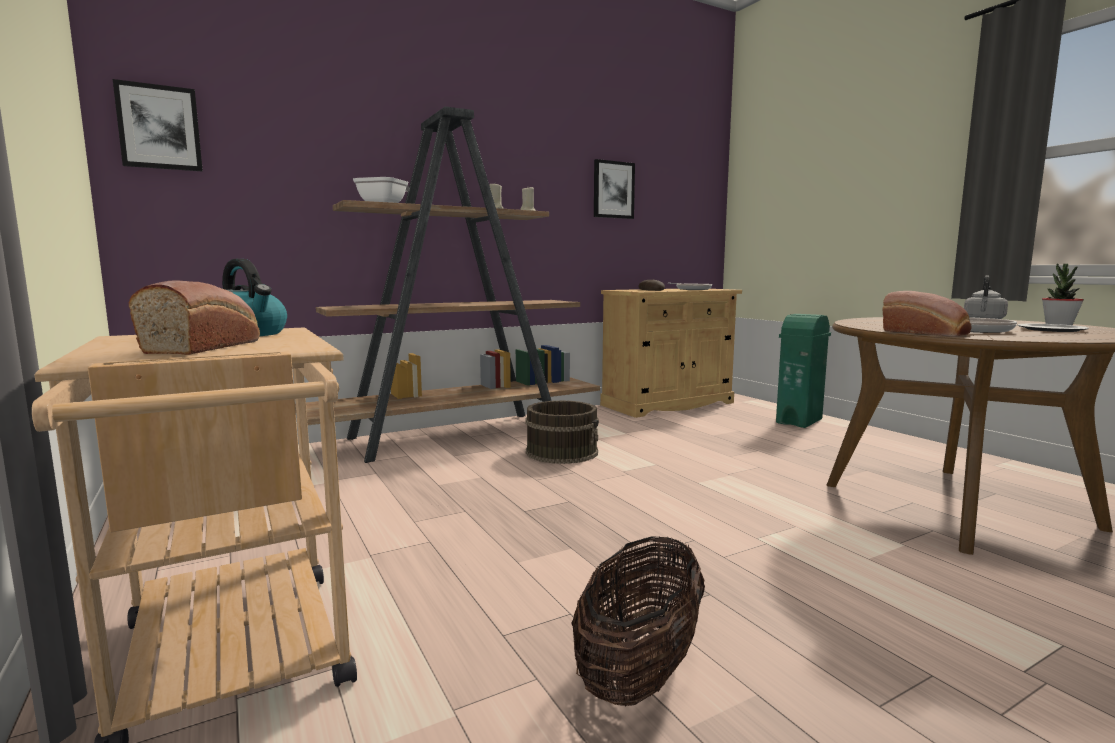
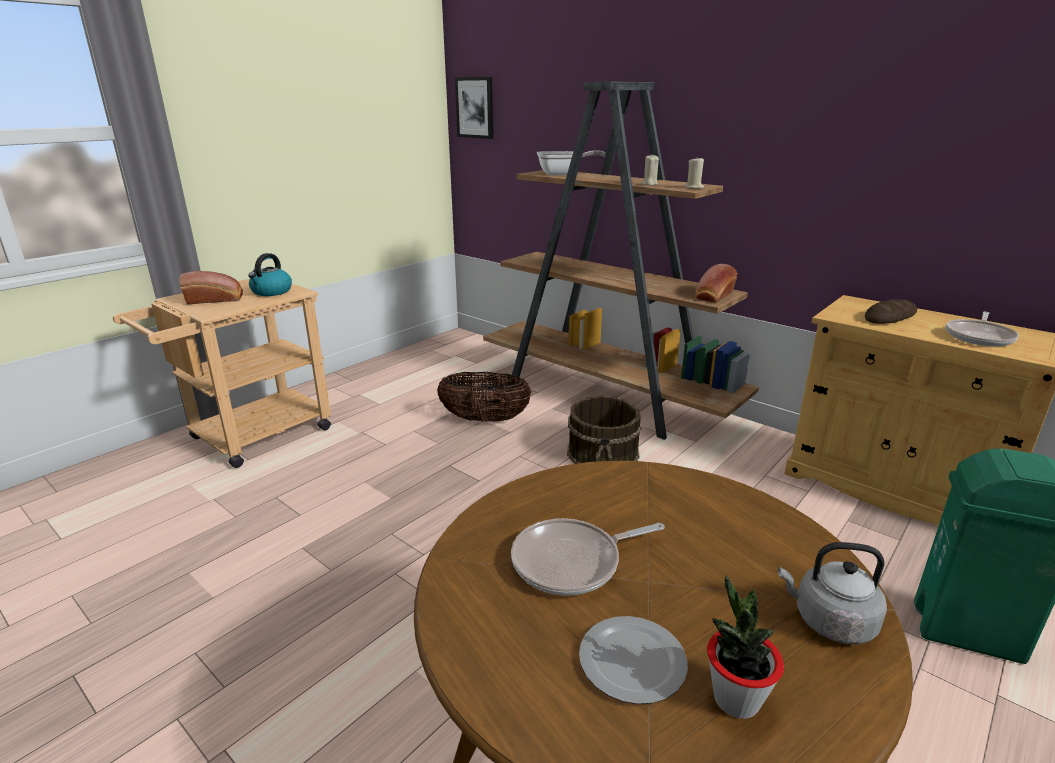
camera: 70 degrees right, 15 degrees up
basket [571,536,705,706] -> basket moved to [437,372,532,422]
picture [594,159,635,219] -> none
bread [882,291,972,337] -> bread moved to [695,264,737,302]

